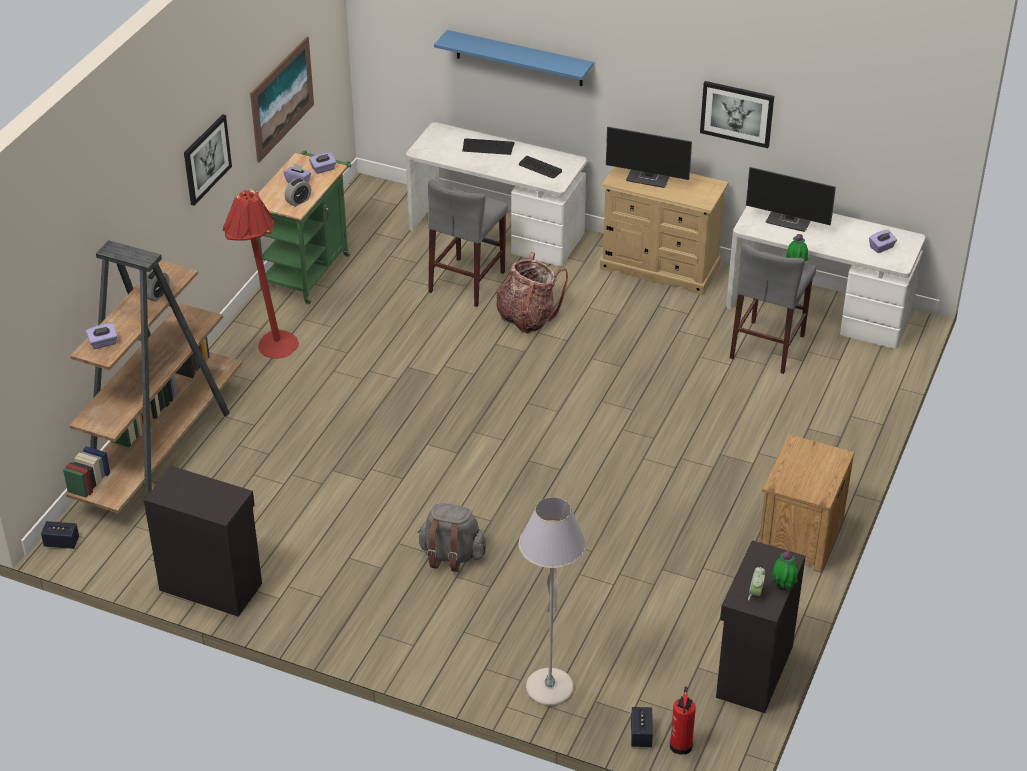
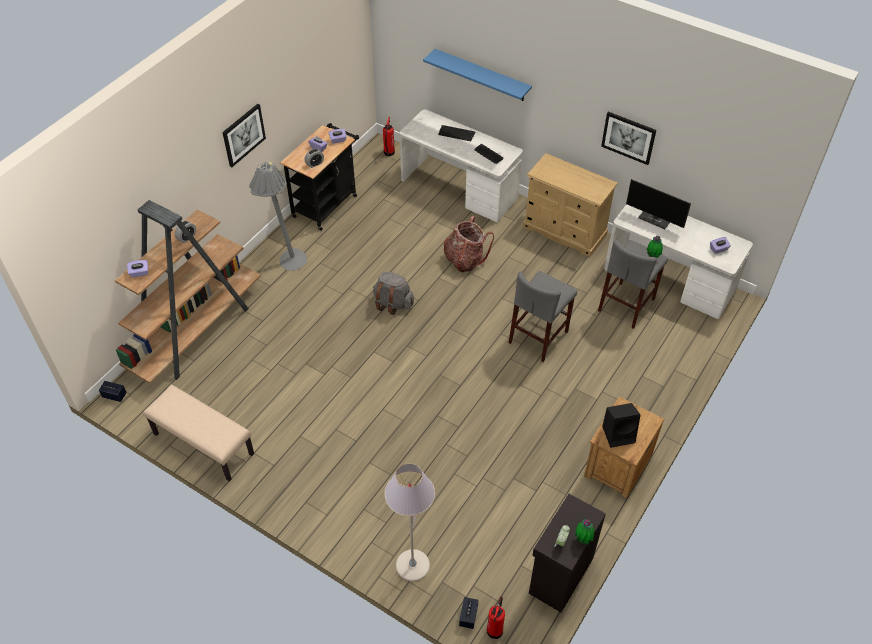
camera: 10 degrees right, 10 degrees up
black cabinet [144,466,262,617] -> beige bench [143,385,254,481]
red floor lamp [223,189,299,359] -> grey floor lamp [249,161,307,271]
picture [250,36,314,163] -> none
green cart [258,150,351,304] -> black cart [280,123,359,231]
grey backpack [418,503,486,572] -> grey backpack moved to [373,272,414,315]
grey stool [428,179,508,307] -> grey stool moved to [509,271,577,362]
monitor [606,126,692,188] -> none
none -> fire extinguisher [383,117,395,156]
none -> black speaker [602,403,641,448]

